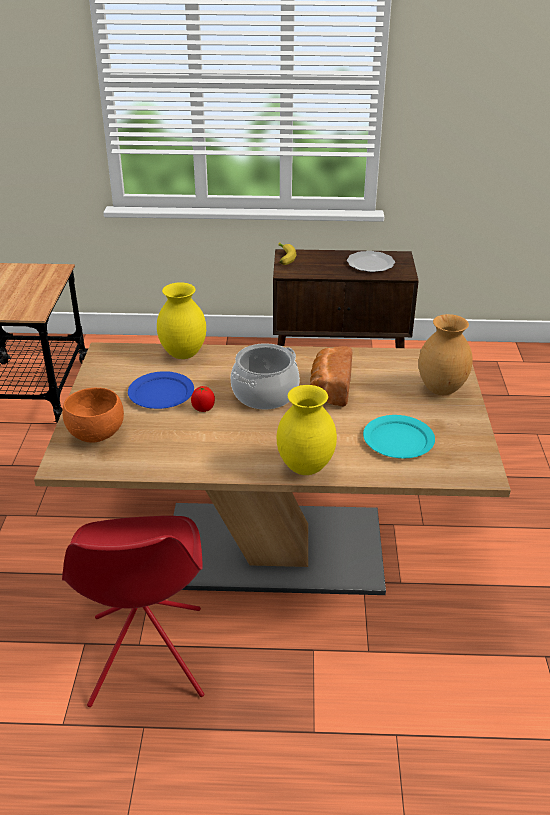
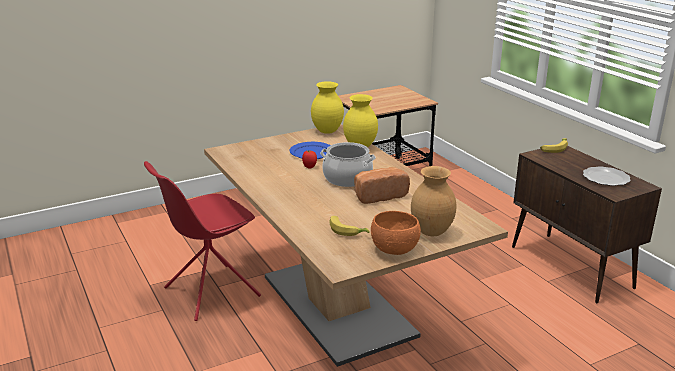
camera: 60 degrees right, 10 degrees down
orange bowl [62,388,124,443] -> orange bowl moved to [371,211,421,255]
yellow vase [277,385,337,475] -> yellow vase moved to [311,81,344,134]
turquoise plate [363,415,435,458] -> banana [330,216,370,236]

